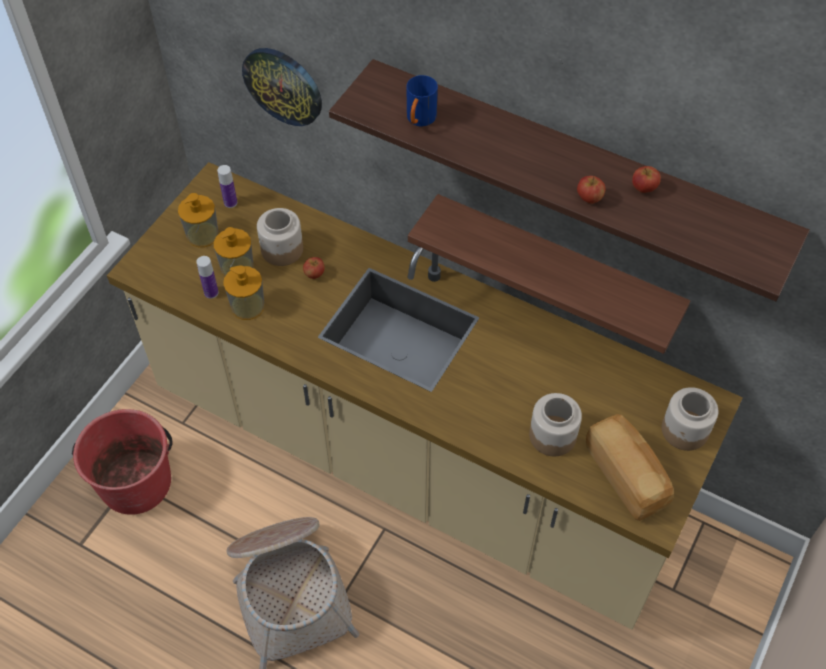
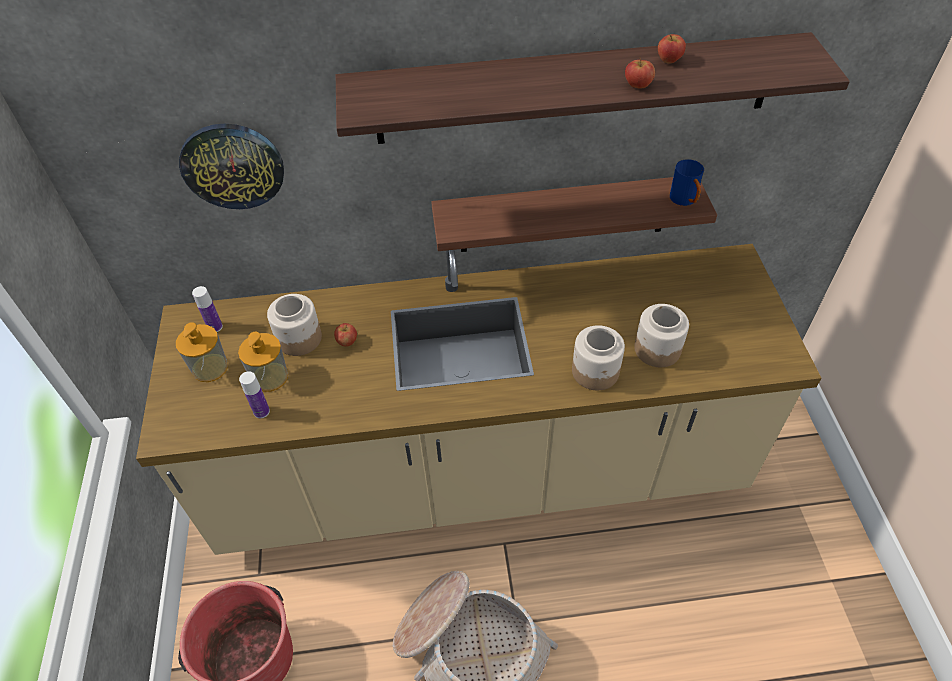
camera: 35 degrees left, 5 degrees down
soap dispenser [223,265,265,320] -> none
blue mug [406,75,438,127] -> blue mug moved to [670,159,704,206]
bread [586,414,674,521] -> none
jar [662,387,719,451] -> jar moved to [572,325,625,390]

